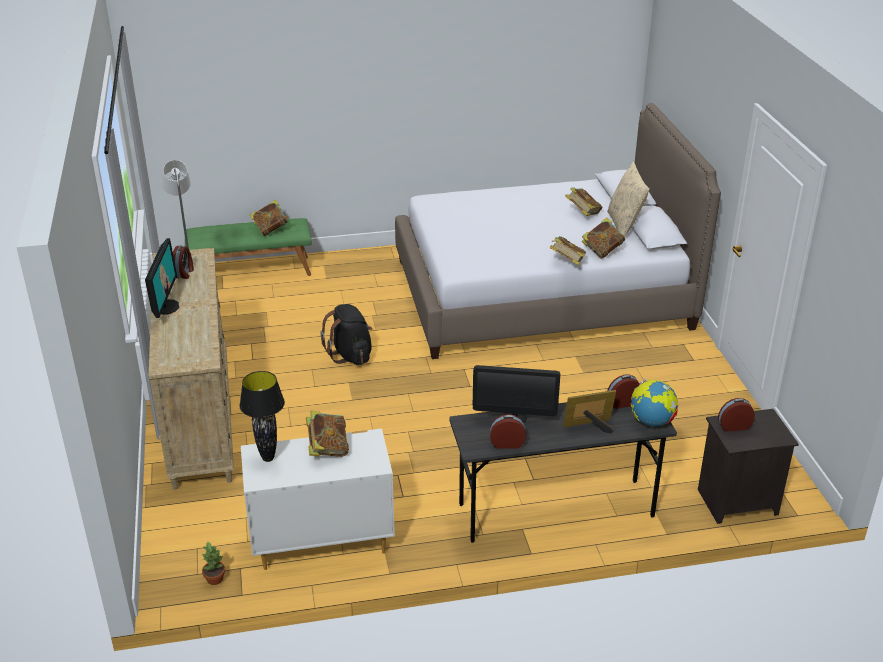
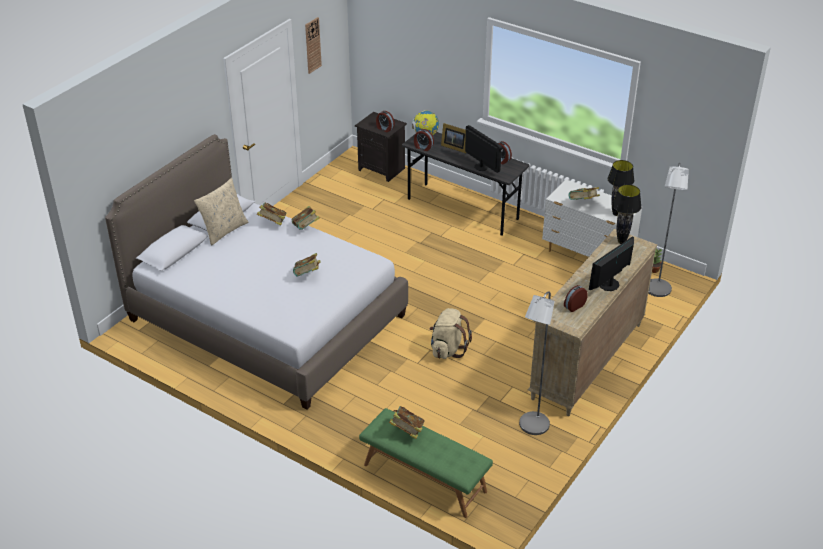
camera: 135 degrees left, 5 degrees up
black backpack [320,304,372,365] -> beige backpack [429,308,472,359]
book [565,188,603,216] -> book moved to [293,253,321,277]
none -> wall clock [305,17,322,74]
none -> black table lamp [612,184,642,244]
none -> grey floor lamp [648,163,689,297]

